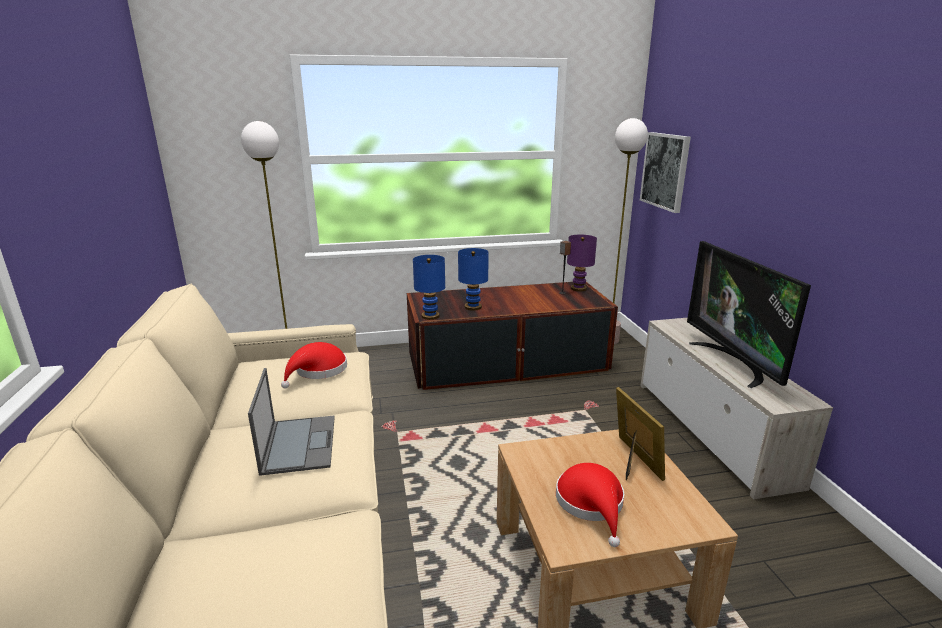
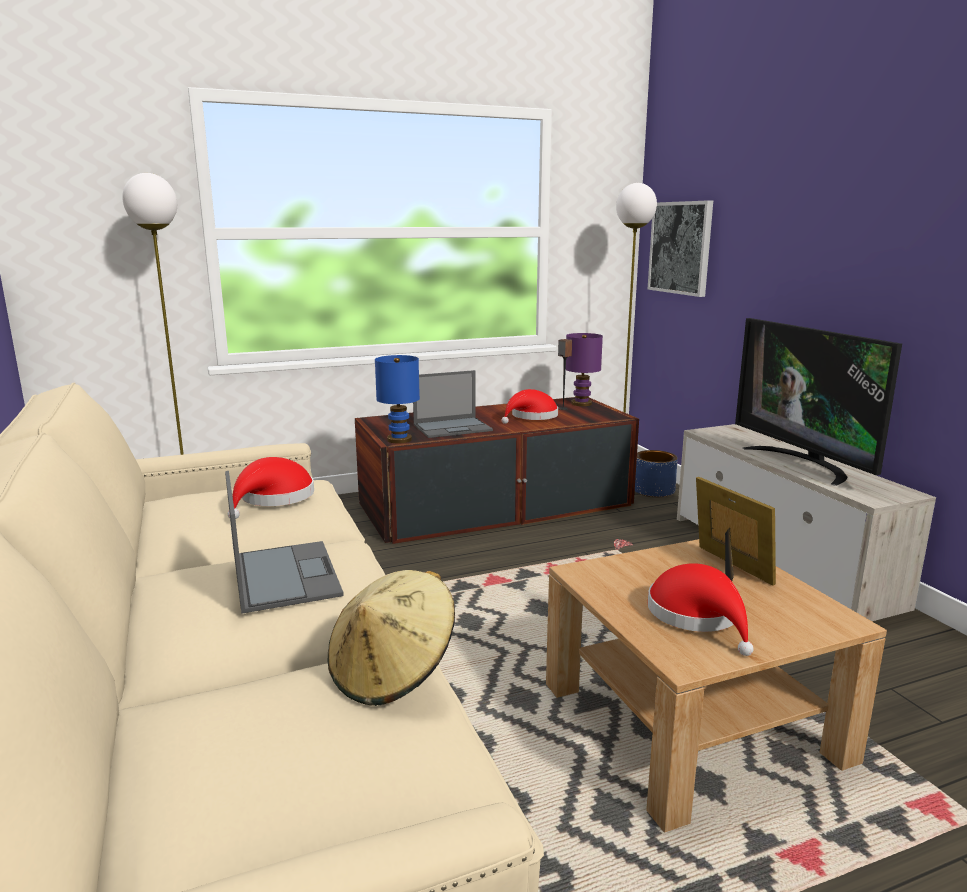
camera: 10 degrees left, 5 degrees down
blue table lamp [458,248,489,311] -> laptop [413,370,493,438]
none -> beige hat [327,570,455,706]
none -> red hat [501,389,558,424]
none -> blue planter [635,450,678,498]

